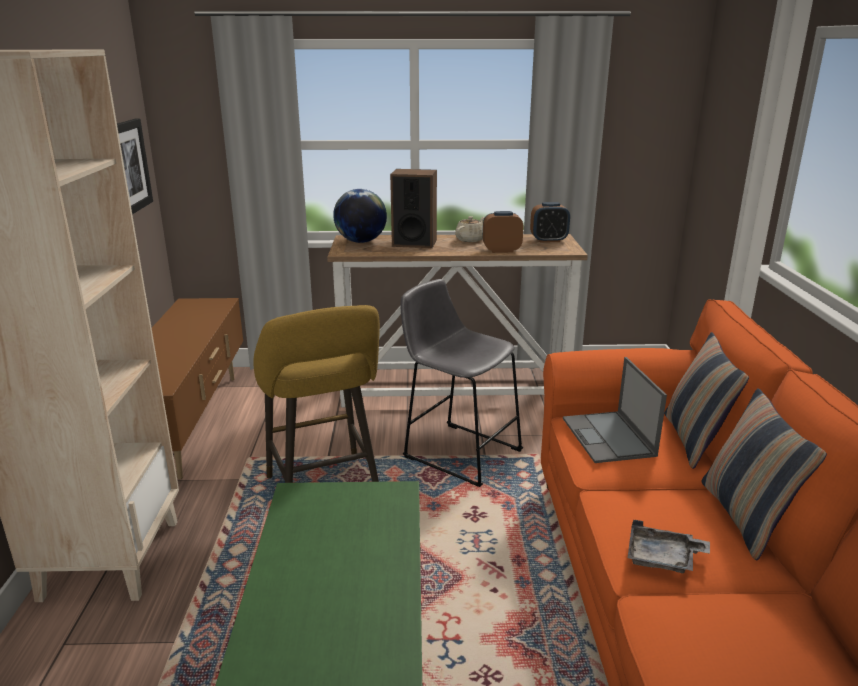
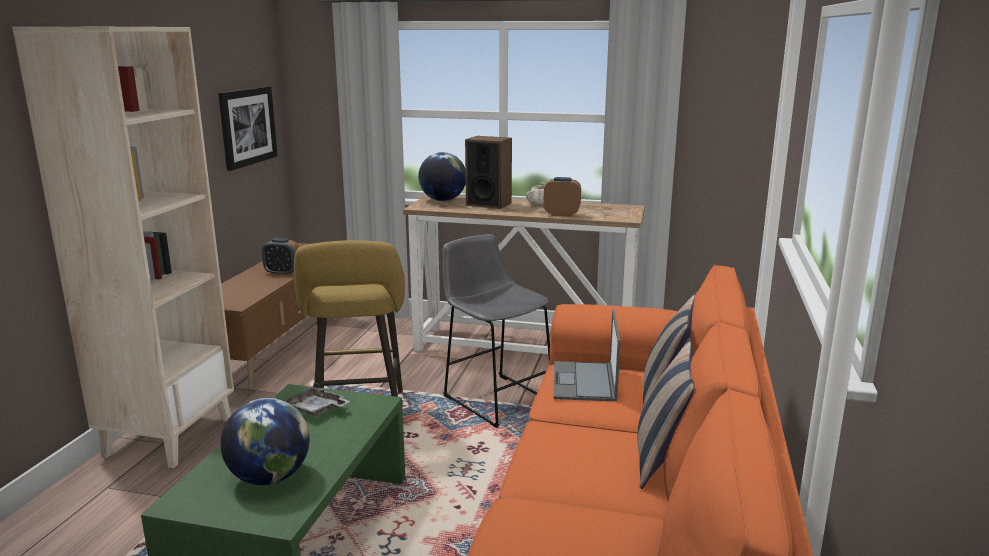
camera: 15 degrees right, 5 degrees down
alarm clock [530,202,570,243] -> alarm clock moved to [262,238,299,276]
grey tray [628,519,710,573] -> grey tray moved to [284,383,350,417]
none -> globe [221,398,310,485]

